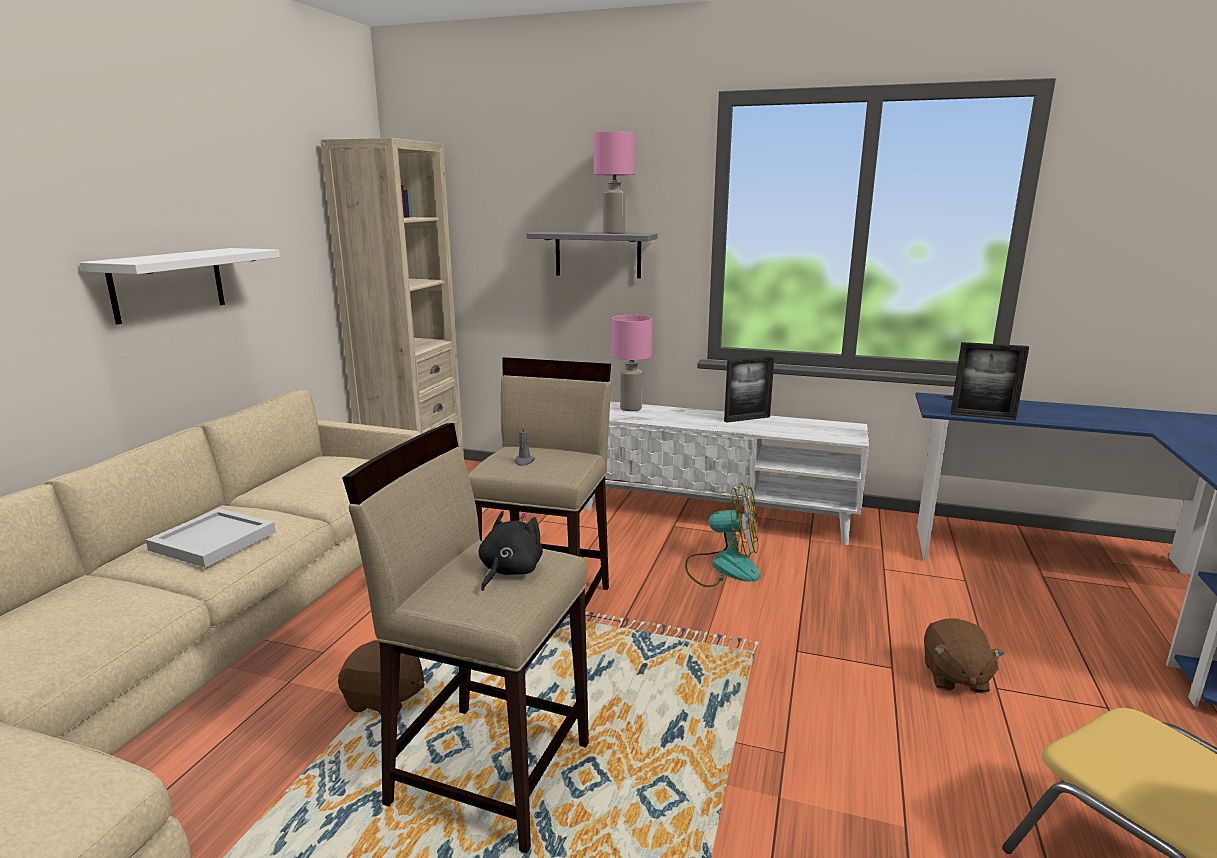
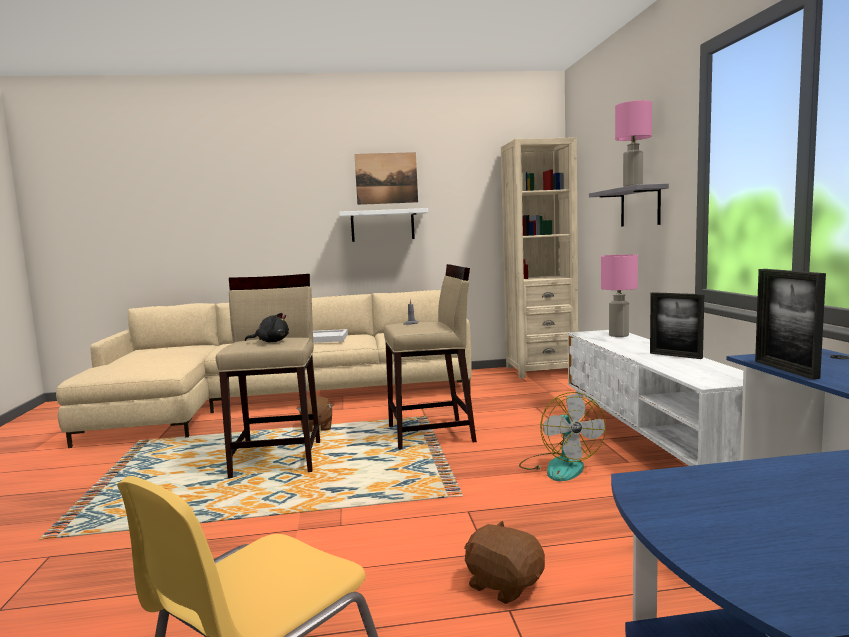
camera: 65 degrees right, 10 degrees down
brown plush toy [924,618,1004,693] -> brown plush toy turned 60 degrees clockwise [464,520,545,604]
none -> picture [354,152,418,205]

